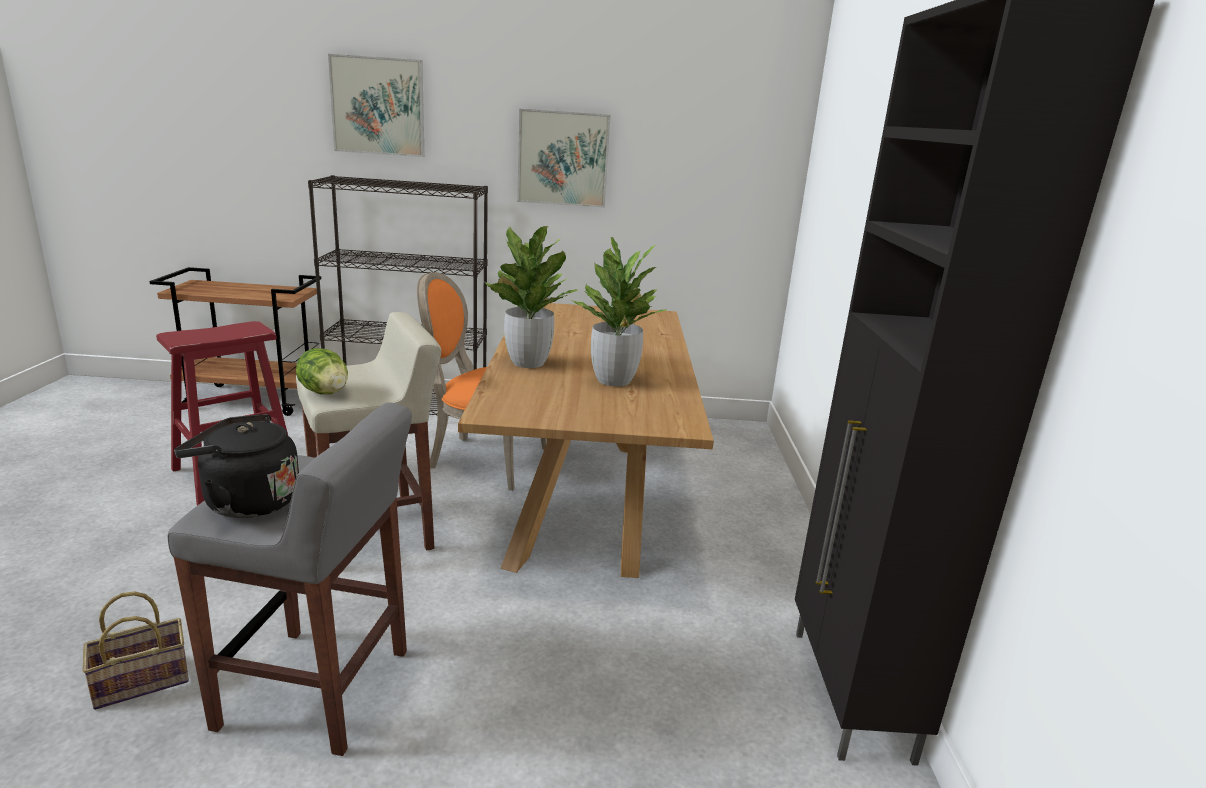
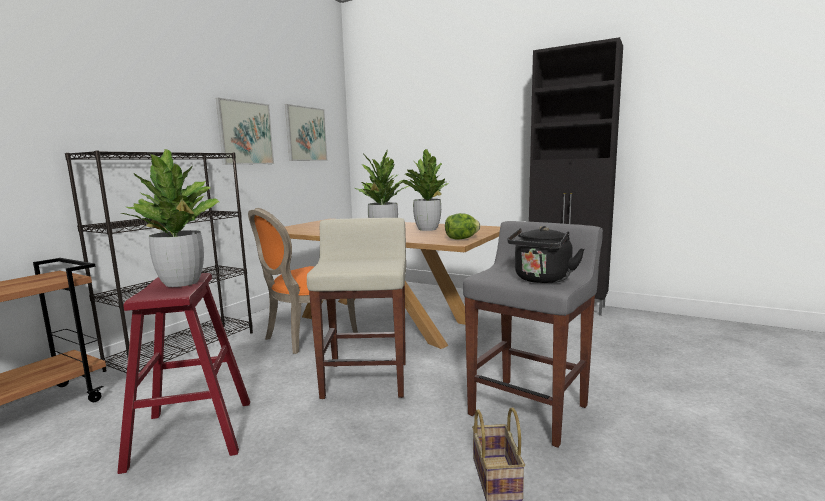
camera: 60 degrees left, 10 degrees down
lettuce [296,348,348,394] -> lettuce moved to [445,213,480,240]
picture [328,54,425,157] -> picture moved to [285,104,327,161]
none -> potted plant [122,149,219,287]

